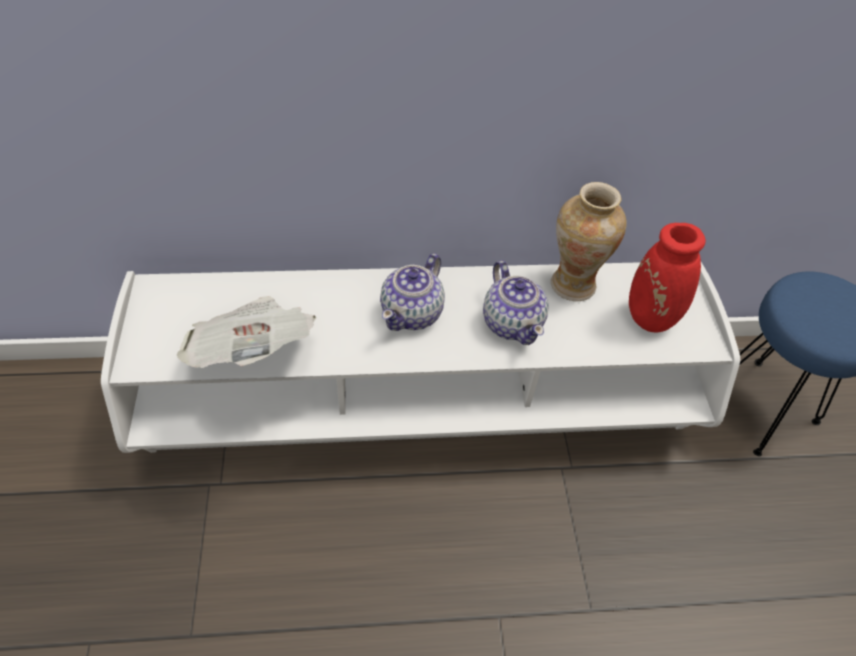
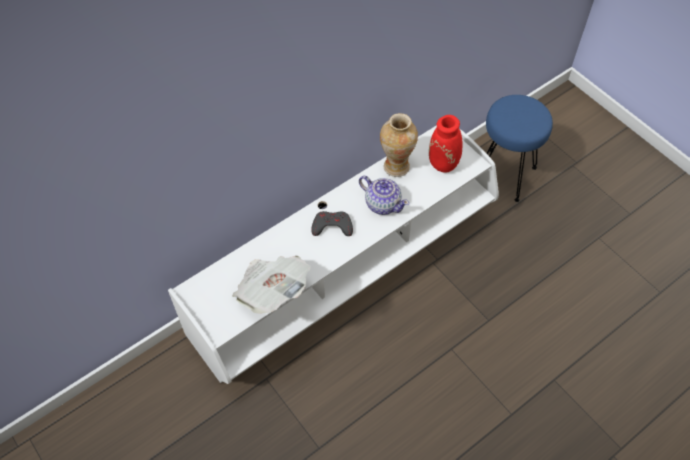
camera: 30 degrees left, 5 degrees up
teapot [380,253,445,331] -> grey game controller [311,211,353,236]

